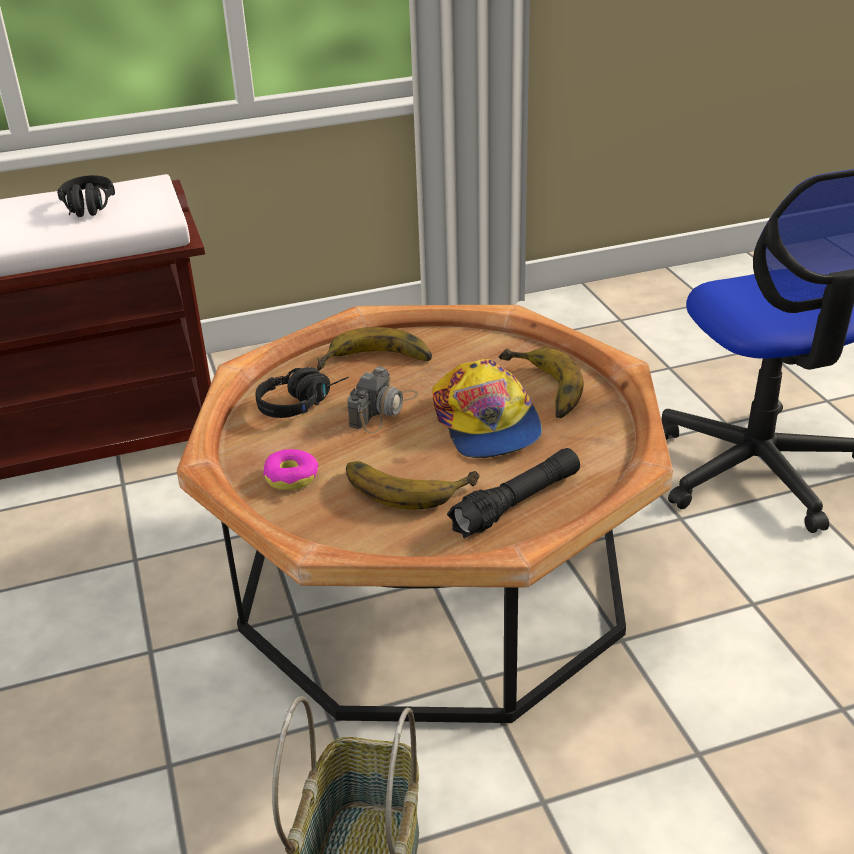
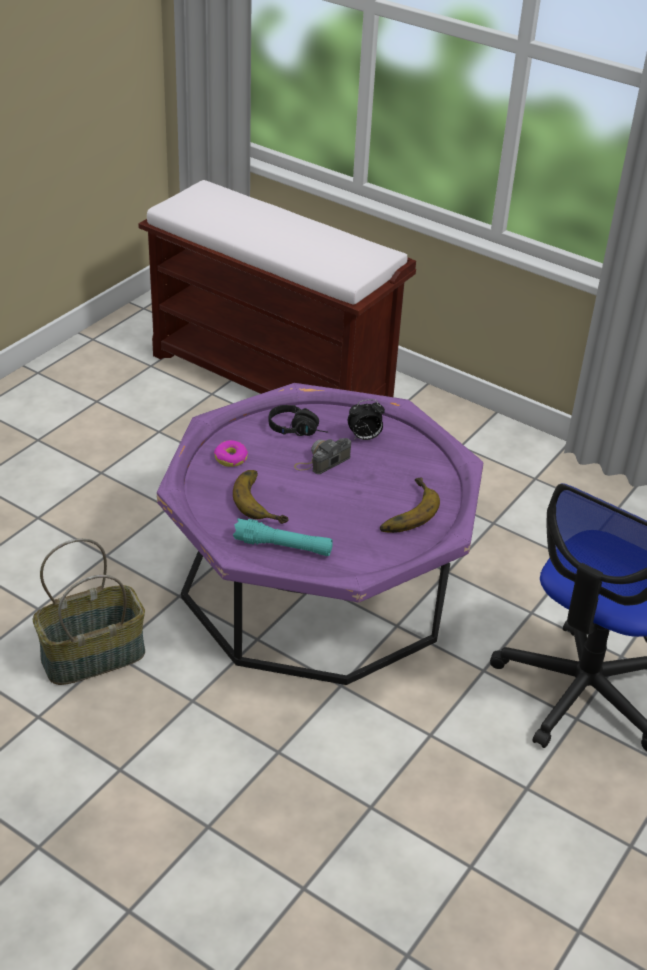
camera: 50 degrees right, 5 degrees up
black headphones [57,175,115,217] -> none
brown coffee table [177,305,673,723] -> purple coffee table [157,383,483,685]
banana [317,327,432,371] -> alarm clock [348,399,385,440]
camera [347,366,418,433] -> camera turned 150 degrees clockwise [294,438,351,474]
cap [432,359,542,458] -> none
black flashlight [447,448,580,538] -> turquoise flashlight [233,518,333,556]

